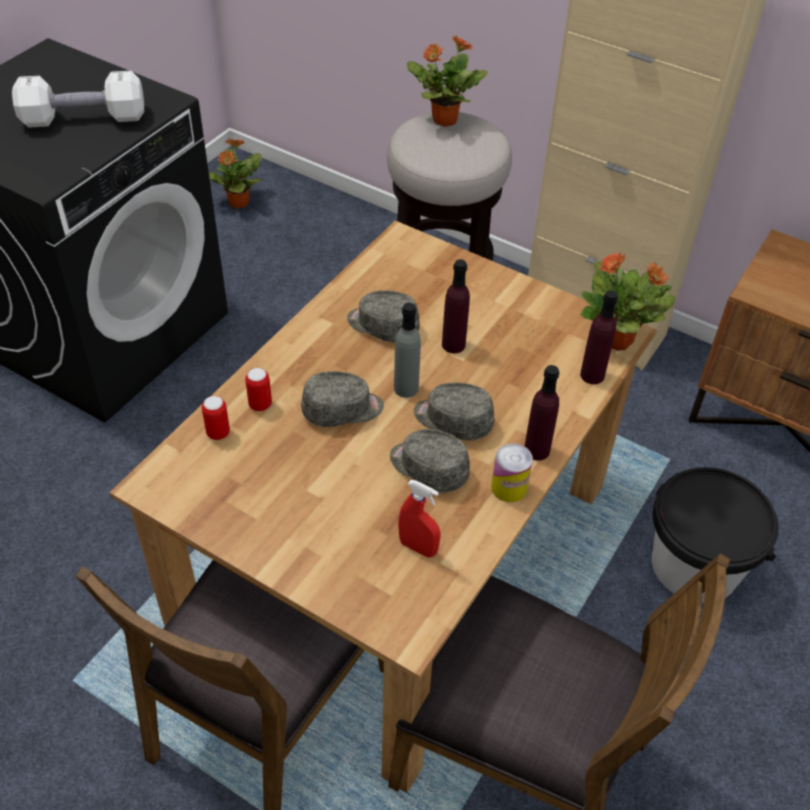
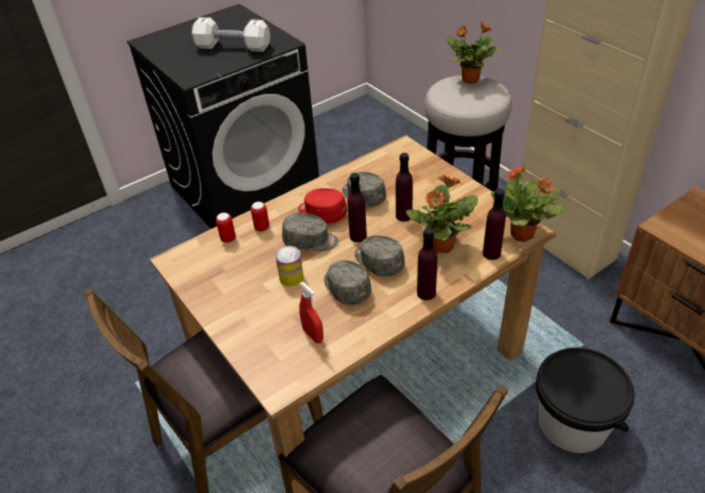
camera: 25 degrees right, 5 degrees down
potted plant [209,138,262,208] -> potted plant moved to [406,174,478,253]
grey bottle [394,303,421,398] -> purple bottle [347,173,367,242]
can [491,443,533,502] -> can moved to [275,246,304,287]
none -> red cap [298,188,347,223]

